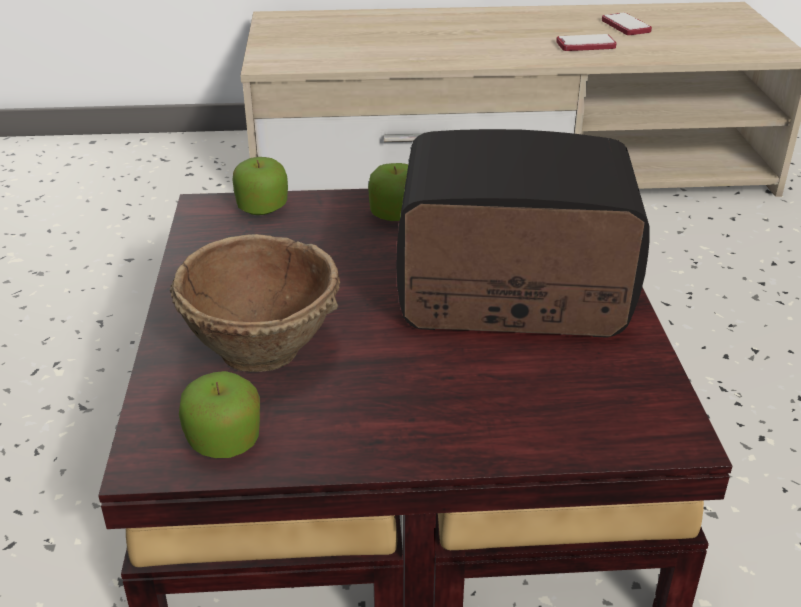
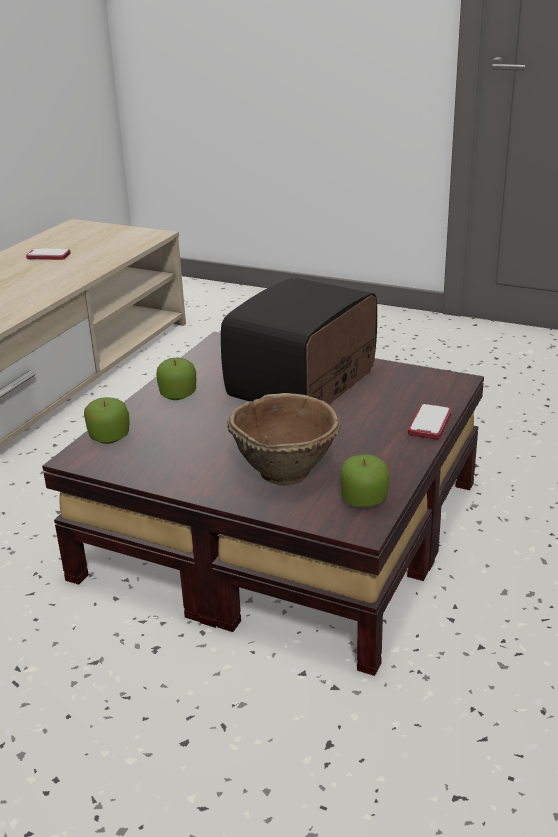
camera: 60 degrees left, 5 degrees down
phone [556,34,617,51] -> phone moved to [408,404,451,439]

